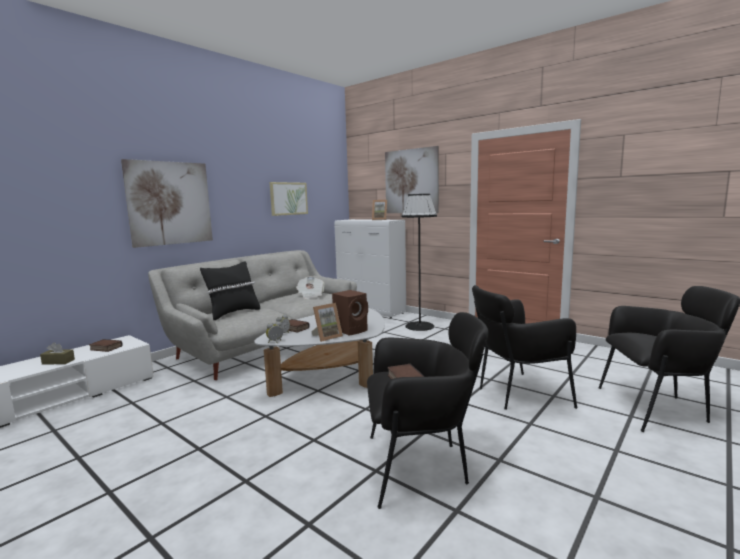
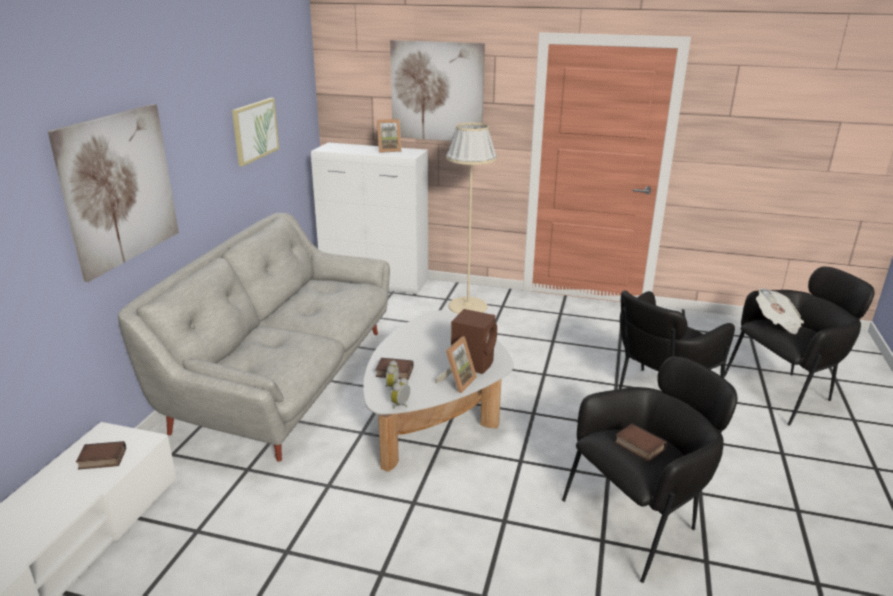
camera: 25 degrees left, 15 degrees up
brown tissue box [40,342,75,365] -> none
black pillow [200,261,260,320] -> none
newspaper [296,276,325,299] -> newspaper moved to [756,288,804,334]
black floor lamp [401,194,437,331] -> beige floor lamp [446,123,497,314]

